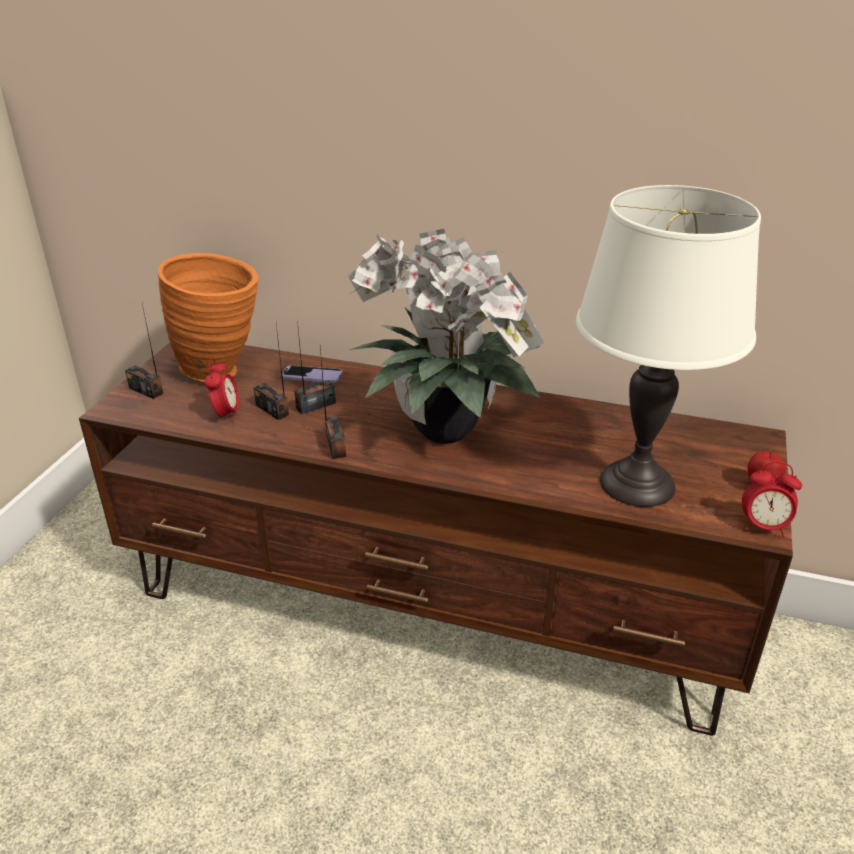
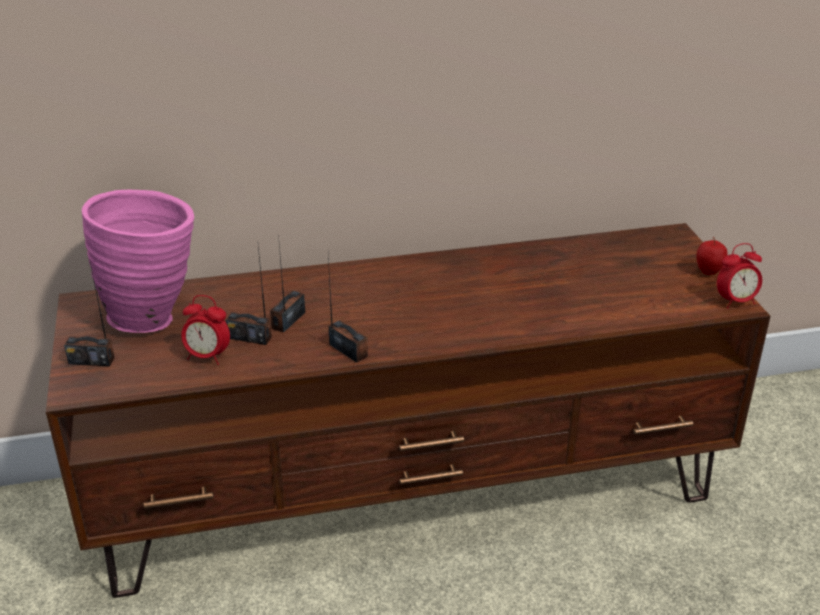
camera: 30 degrees left, 0 degrees up
orange vase [158,253,258,382] -> pink vase [82,190,194,333]
alarm clock [205,358,239,422] -> alarm clock turned 135 degrees clockwise [181,295,230,365]
phone [281,365,342,383] -> none
potted plant [347,229,544,444] -> none
white table lamp [576,185,761,507] -> none

